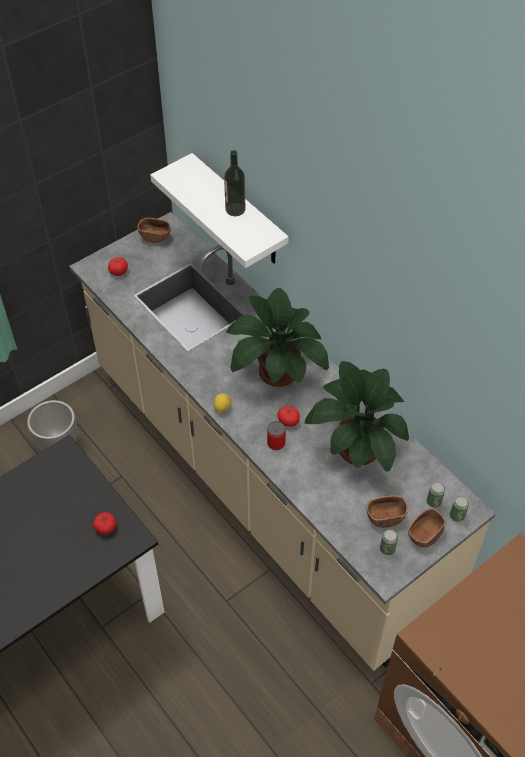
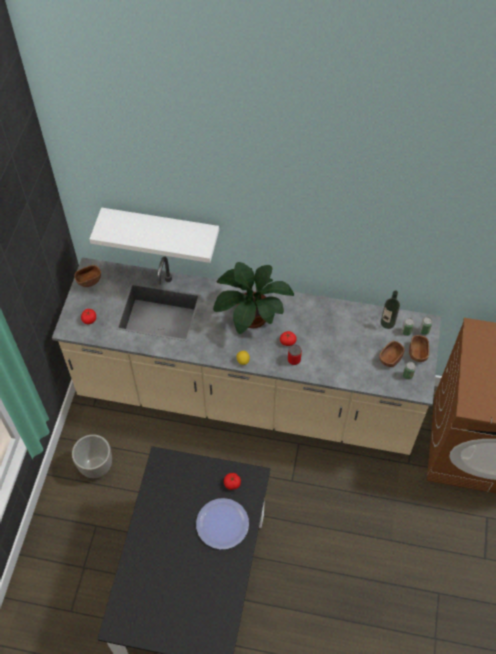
camera: 40 degrees left, 5 degrees up
bottle [224,150,245,216] -> bottle moved to [381,290,400,329]
potted plant [305,361,409,472] -> none
none -> plate [196,498,249,550]

